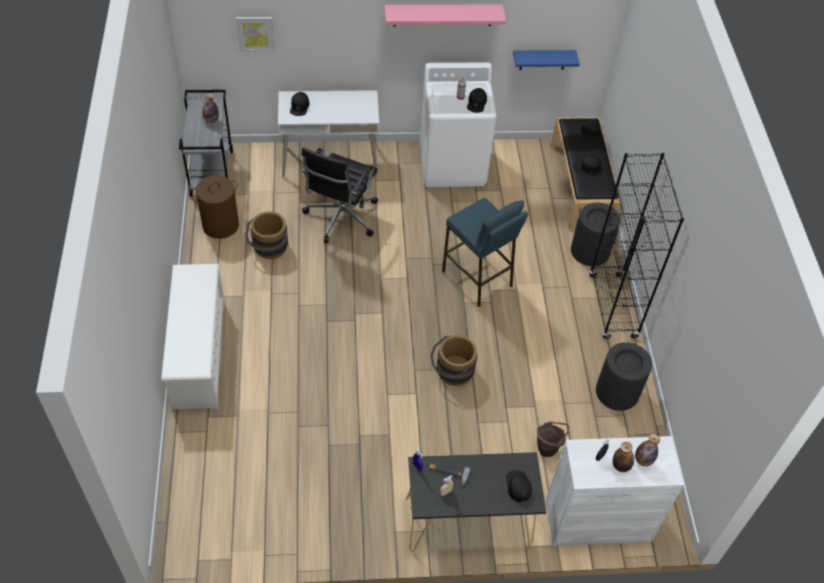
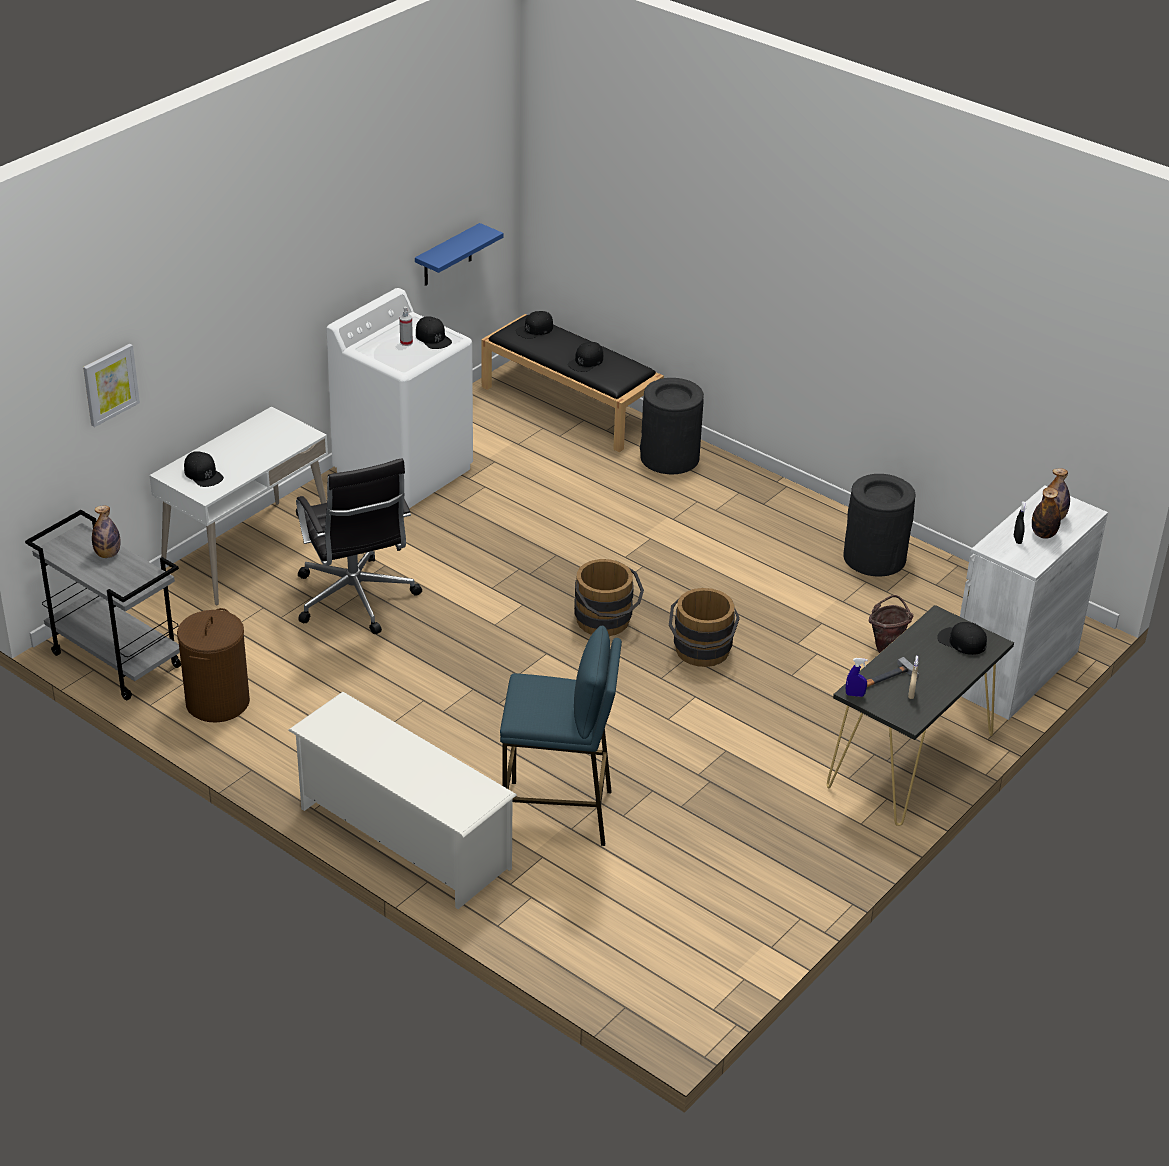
camera: 45 degrees left, 15 degrees down
brown bucket [245,211,288,259] -> brown bucket moved to [574,559,644,636]
pink shelf [384,5,506,26] -> none
blue stool [442,198,528,307] -> blue stool moved to [500,625,622,846]
black bookcase [589,153,684,339] -> none

